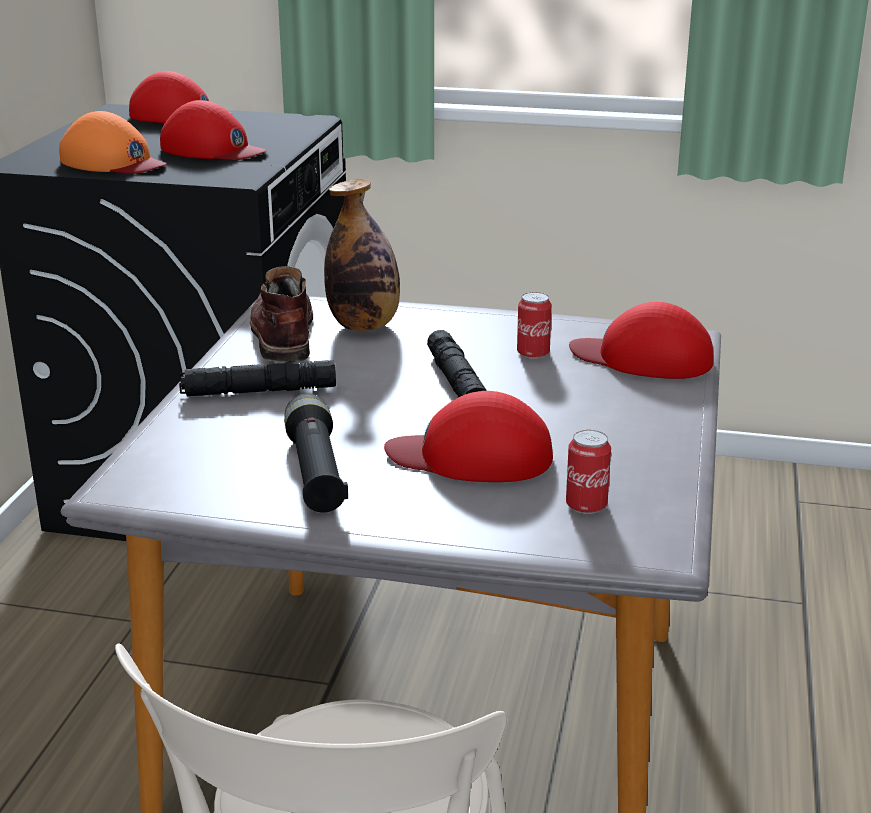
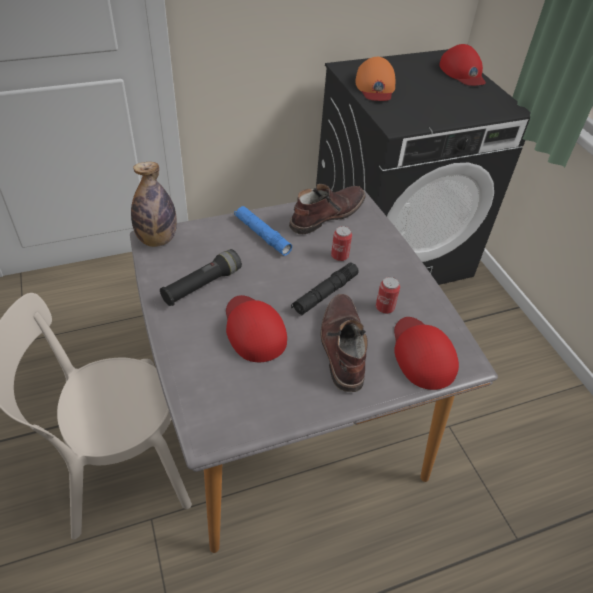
camera: 55 degrees right, 20 degrees up
red cap [160,100,267,160] -> none
black flashlight [179,360,336,397] -> blue flashlight [234,206,292,256]
bottle [324,179,400,331] -> bottle moved to [131,162,177,247]
can [566,430,611,514] -> can moved to [331,226,352,261]
none -> brown boot [320,294,368,392]

